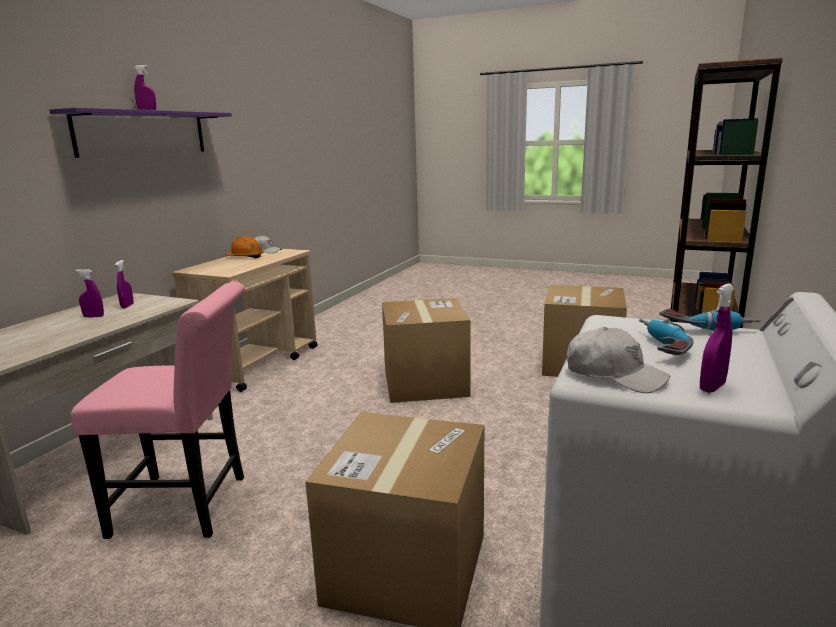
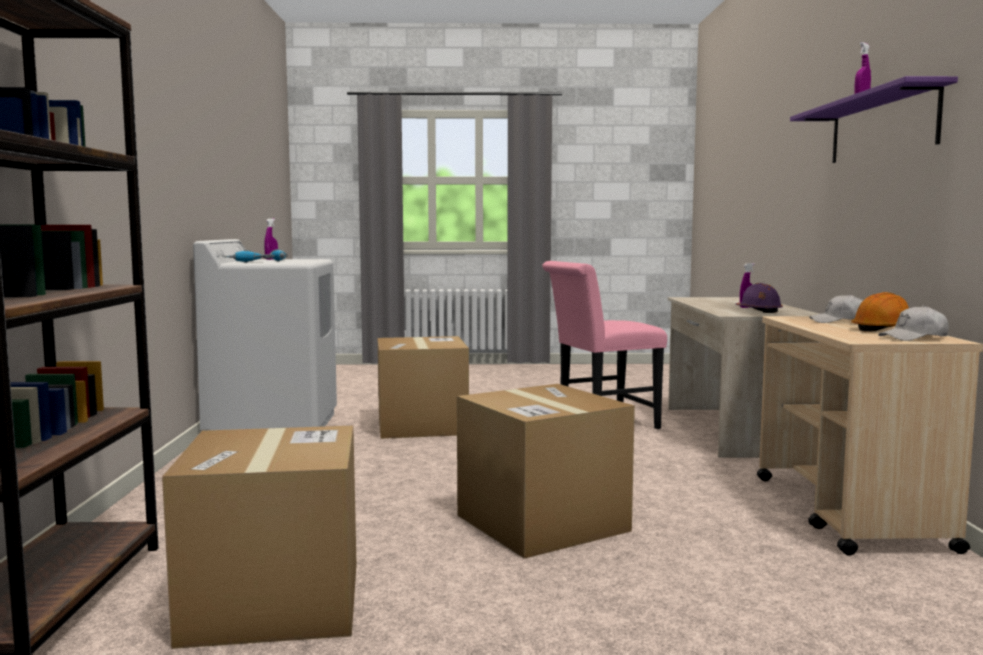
camera: 155 degrees right, 10 degrees down
purple spray bottle [115,260,134,308] -> purple hard hat [735,283,783,313]
white cap [567,327,670,393] -> white cap moved to [809,294,863,323]

